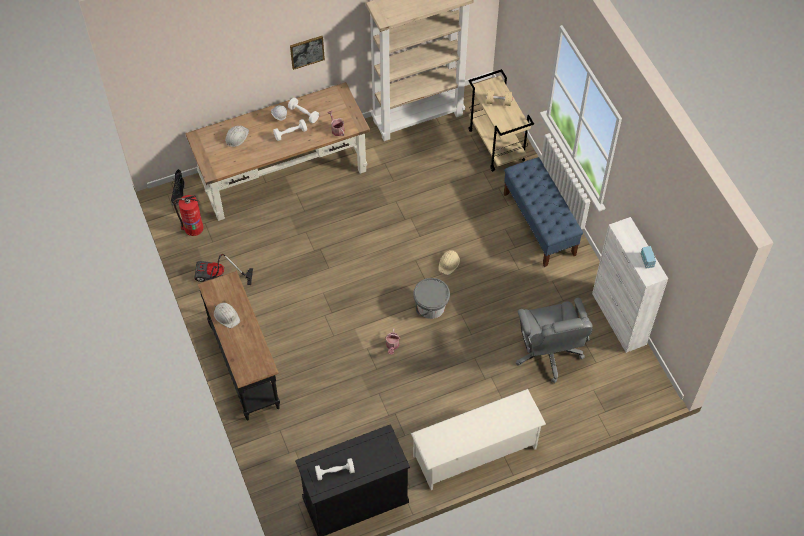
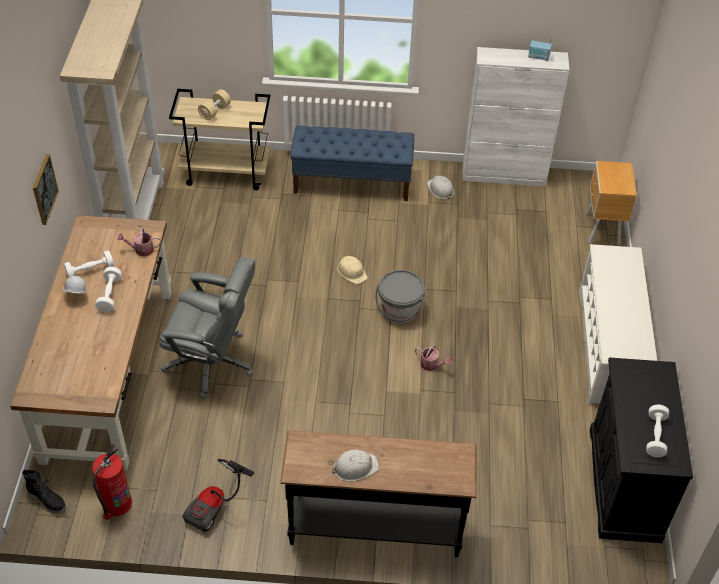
camera: 65 degrees left, 10 degrees down
white hard hat [225,125,249,147] -> white hard hat moved to [427,176,454,200]
grey office chair [516,298,593,383] -> grey office chair moved to [159,257,255,400]
none -> brown nightstand [585,161,637,245]

